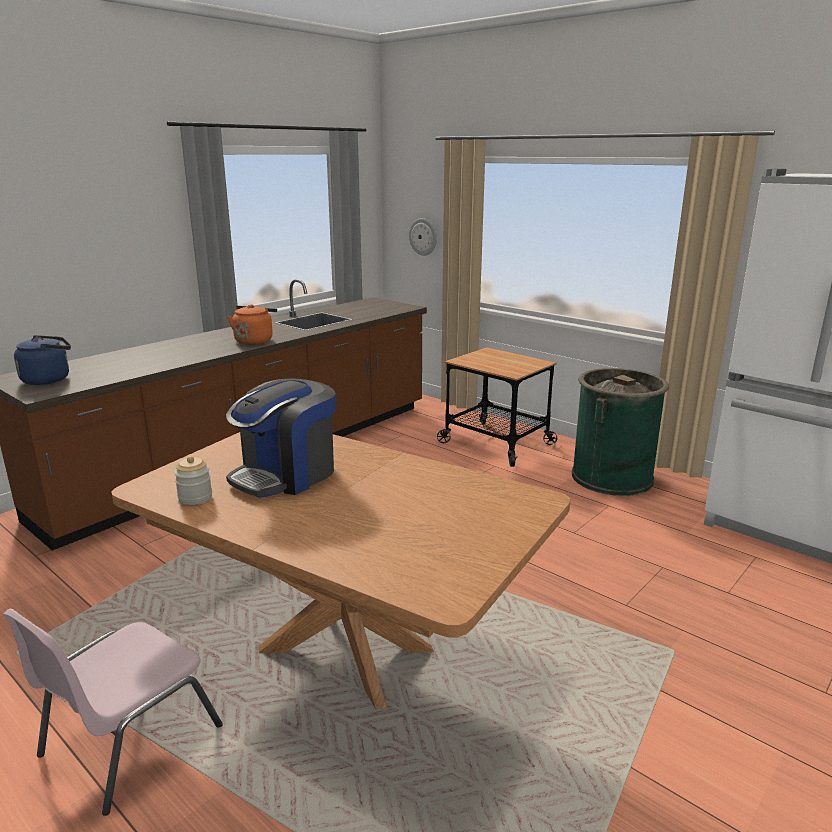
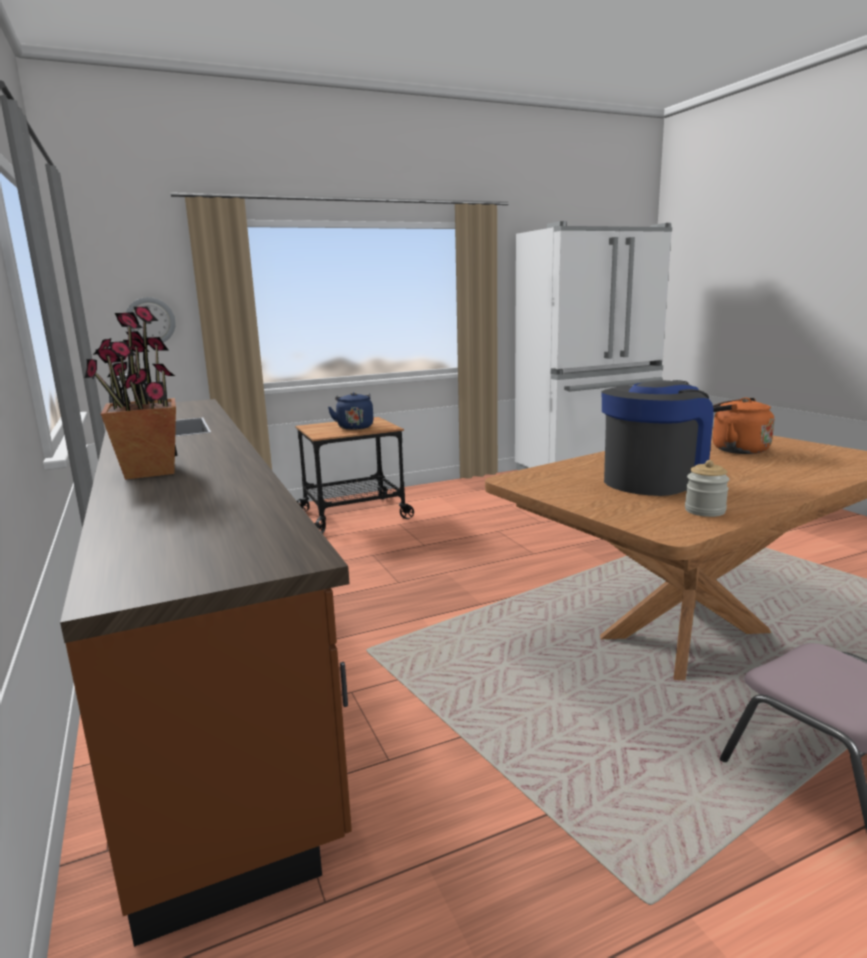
camera: 65 degrees left, 5 degrees down
blue kettle [14,335,71,385] -> blue kettle moved to [328,392,373,430]
coffee machine [226,378,336,498] -> coffee machine turned 105 degrees counterclockwise [601,380,714,496]
orange kettle [227,305,277,345] -> orange kettle moved to [713,397,774,454]
green trash can [572,368,669,496] -> none
none -> potted plant [85,307,178,480]

